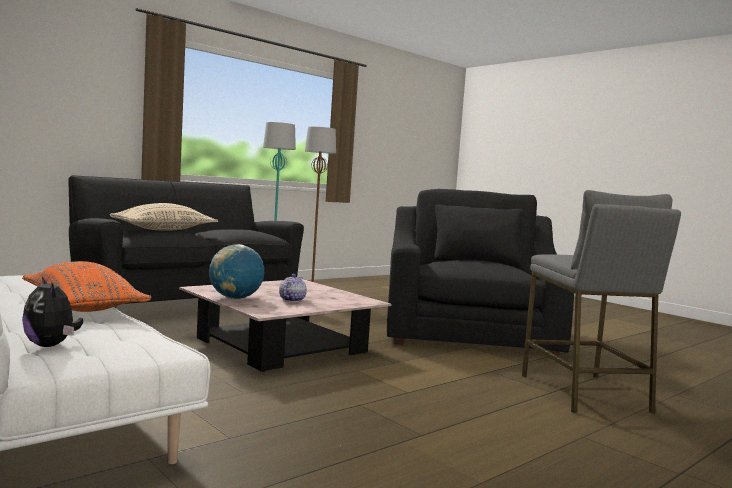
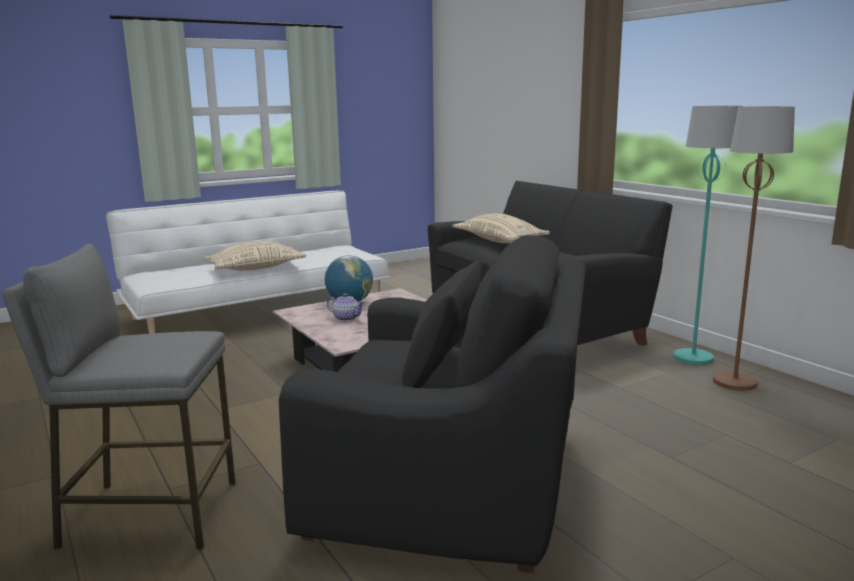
camera: 100 degrees right, 10 degrees up
orange pillow [22,261,152,312] -> beige pillow [203,241,306,271]
plush toy [22,276,83,347] -> none

